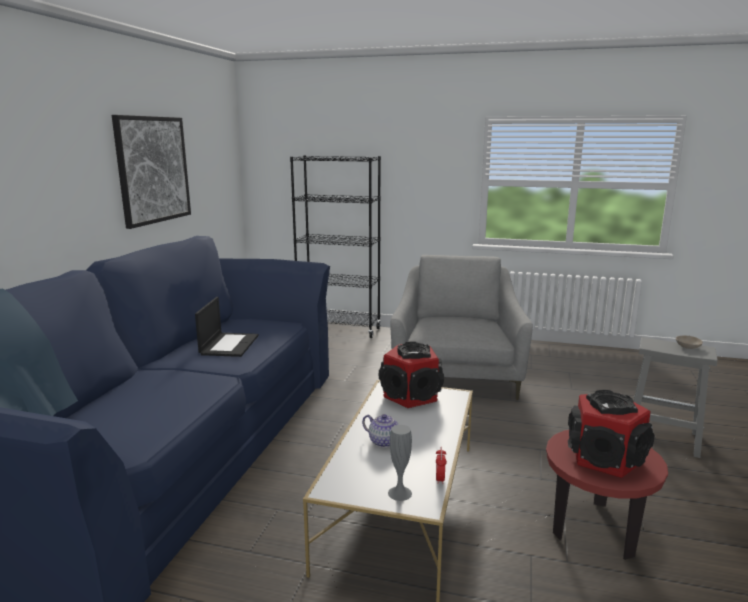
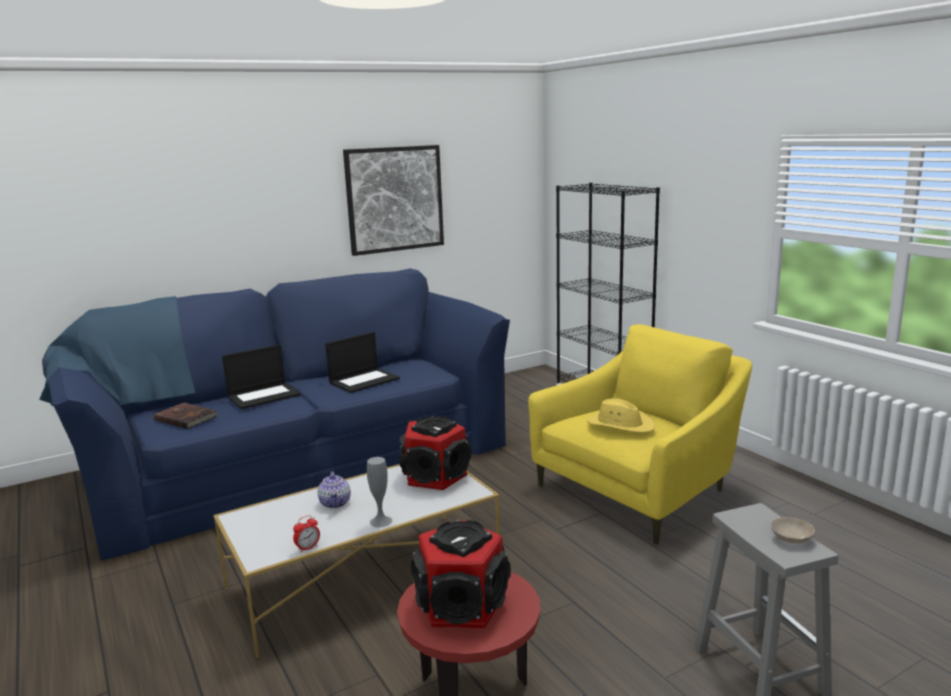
camera: 45 degrees right, 0 degrees up
grey vase [388,425,412,501] -> grey vase moved to [367,457,392,527]
grey armchair [391,255,533,400] -> yellow armchair [528,324,752,545]
none -> brown book [154,403,218,429]
none -> laptop [222,344,301,409]
none -> yellow hat [587,398,655,433]

